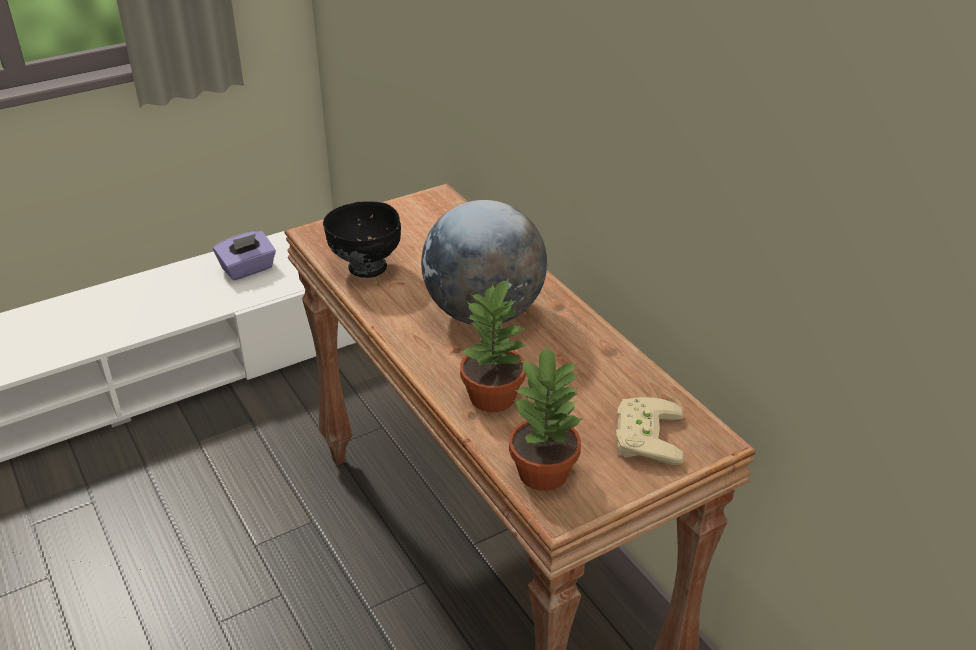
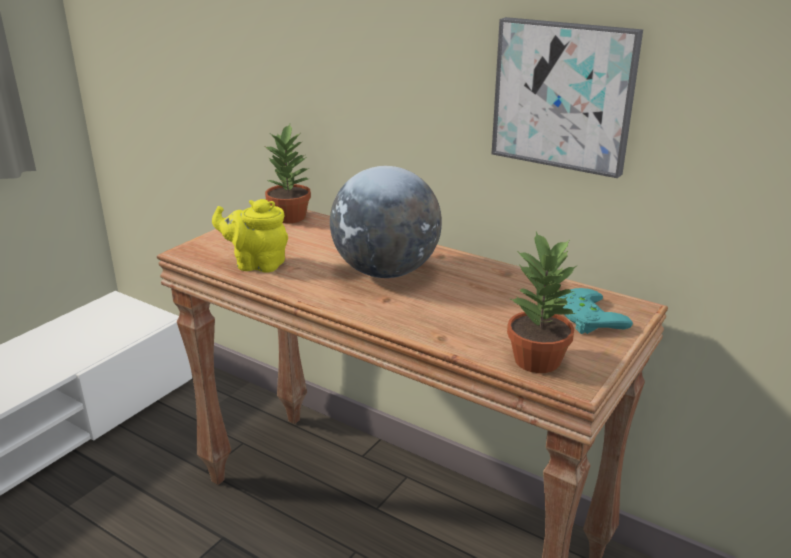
camera: 25 degrees left, 10 degrees down
purple tissue box [213,231,276,281] -> none
black bowl [323,201,401,278] -> yellow teapot [212,199,288,273]
potted plant [459,278,526,412] -> potted plant moved to [265,124,311,224]
beige game controller [616,397,684,465] -> turquoise game controller [558,288,633,334]
none -> picture [492,17,643,178]

